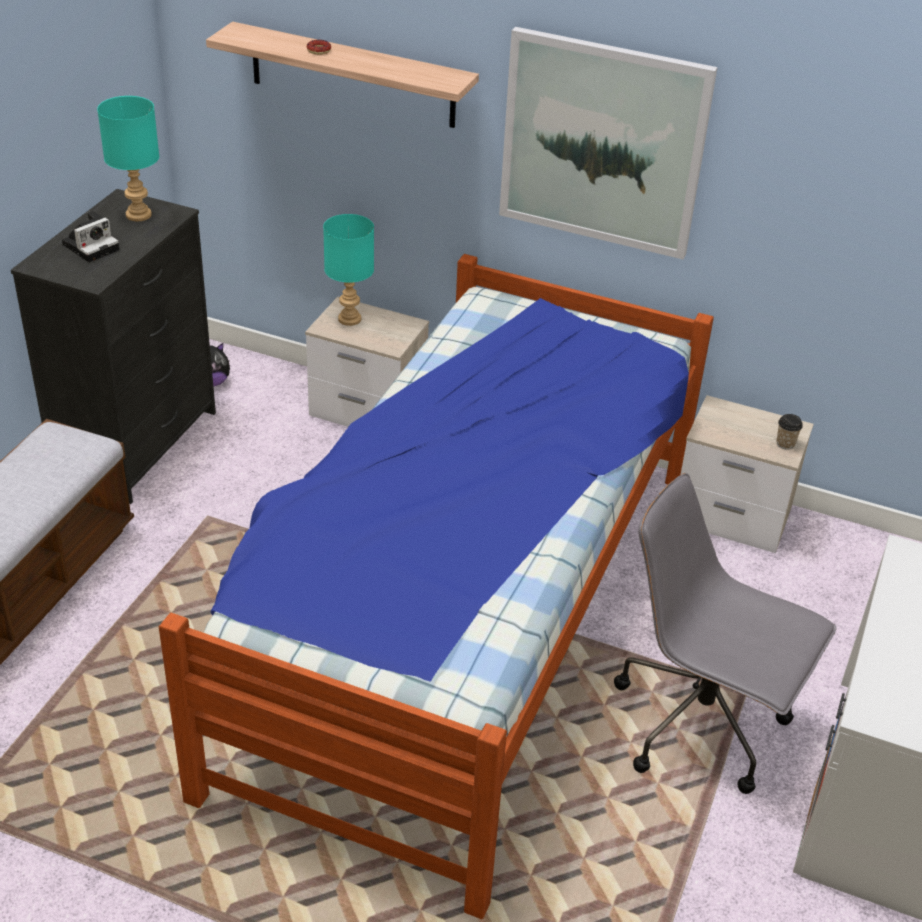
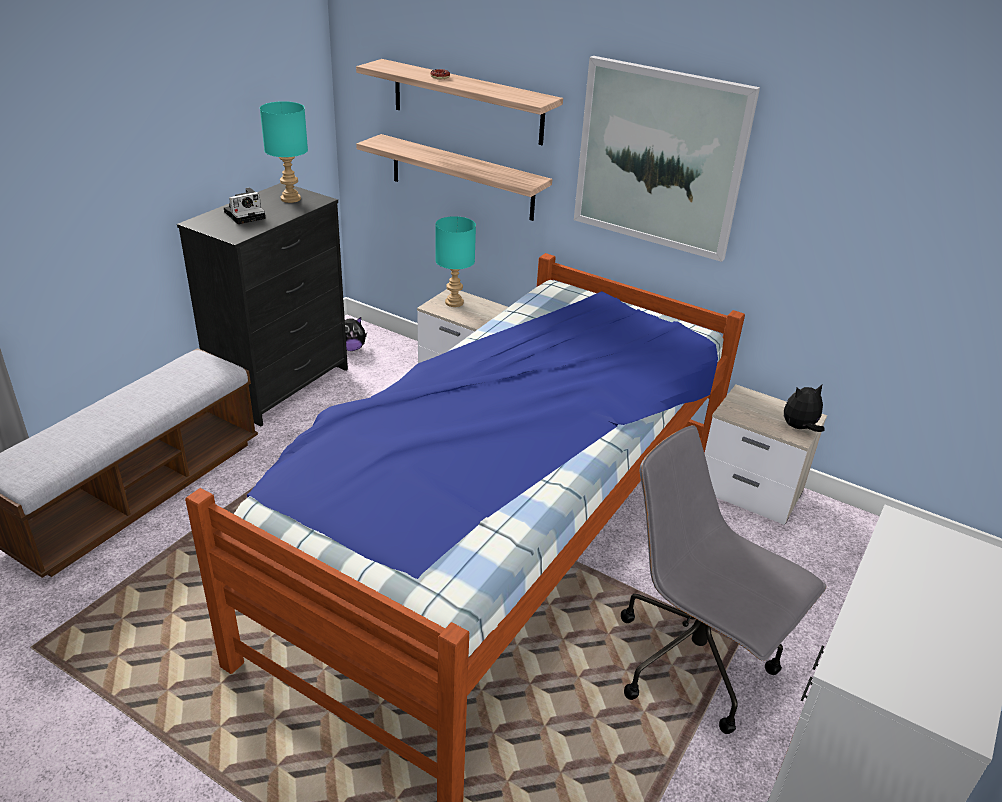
camera: 10 degrees right, 5 degrees down
cup [776,414,803,450] -> plush toy [784,385,824,432]
none -> shelf [356,134,552,221]

